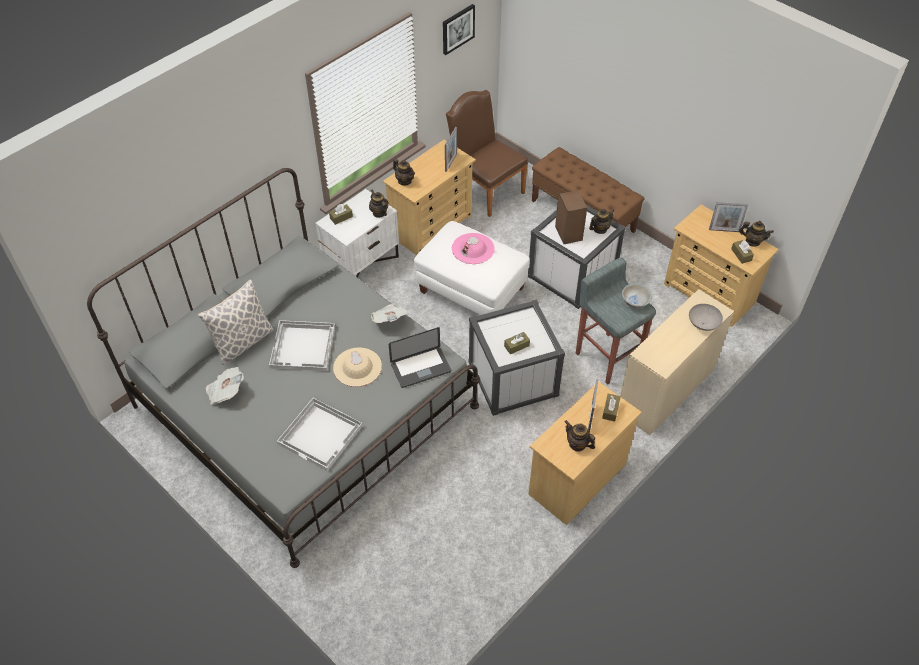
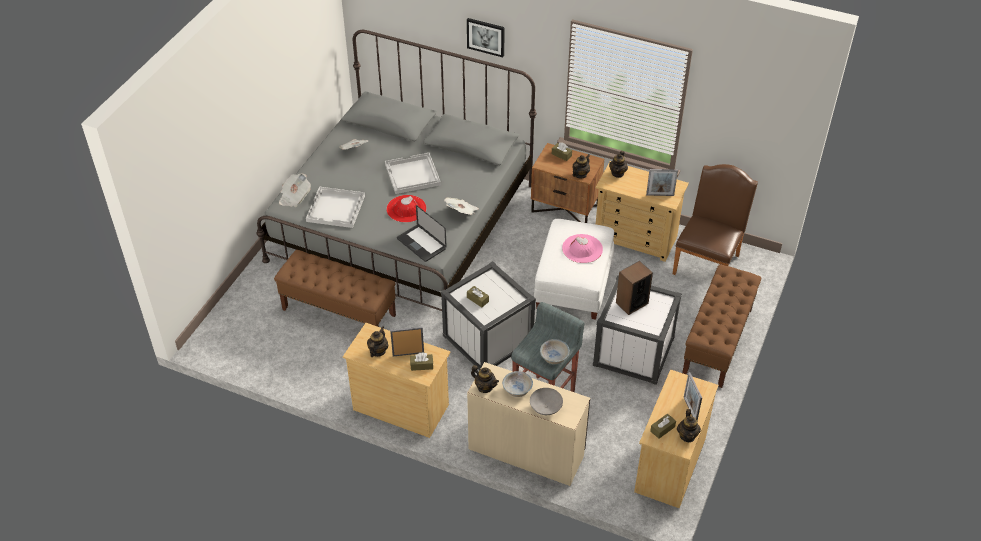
camera: 70 degrees right, 5 degrees down
pillow [198,280,274,365] -> none
white nightstand [315,189,399,278] -> brown nightstand [531,143,604,223]
beige hat [333,347,382,387] -> red hat [386,195,427,223]
picture [443,4,475,55] -> picture moved to [467,18,505,57]
teapot [589,209,614,234] -> teapot moved to [471,365,499,393]
none -> brown bench [274,249,396,327]
none -> newspaper [279,173,311,207]
none -> white bowl [502,371,533,397]

